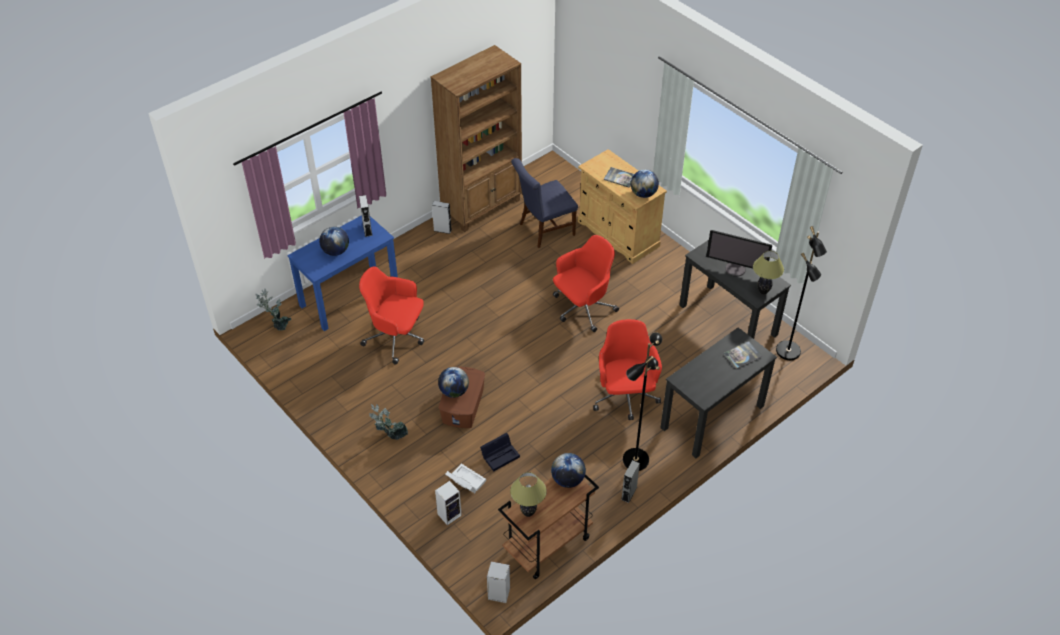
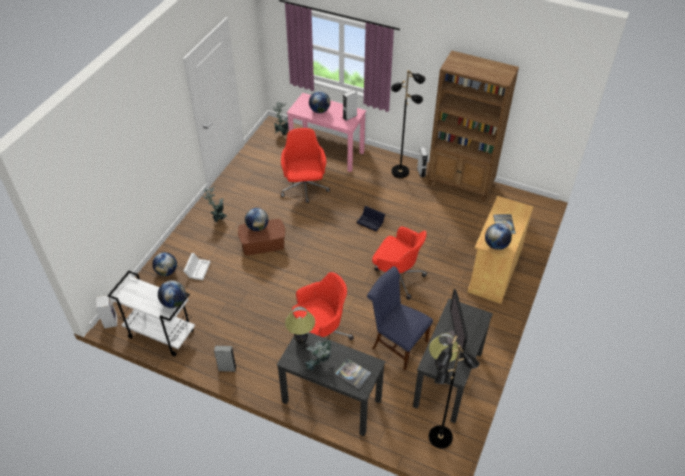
camera: 65 degrees right, 0 degrees up
blue desk [287,215,398,331] -> pink desk [287,93,366,172]
speaker [435,481,462,525] -> globe [152,252,177,276]
black storage box [480,433,520,471] -> black storage box moved to [357,206,385,232]
brown cart [498,474,599,579] -> white cart [107,271,195,357]
table lamp [510,472,547,517] -> table lamp moved to [285,306,315,344]
blue chair [511,158,578,248] -> blue chair moved to [367,266,433,370]
black floor lamp [623,332,662,471] -> black floor lamp moved to [391,70,425,178]
none -> potted plant [305,340,331,370]

